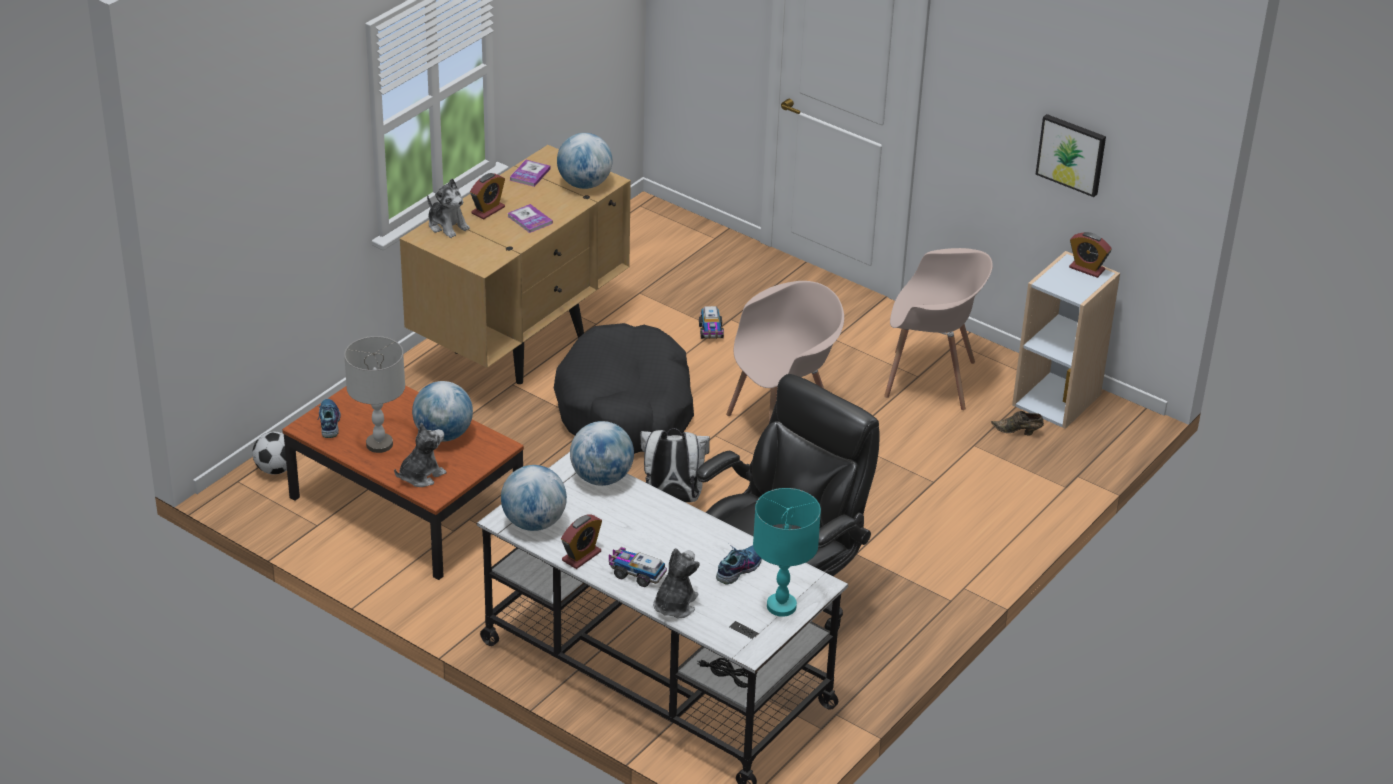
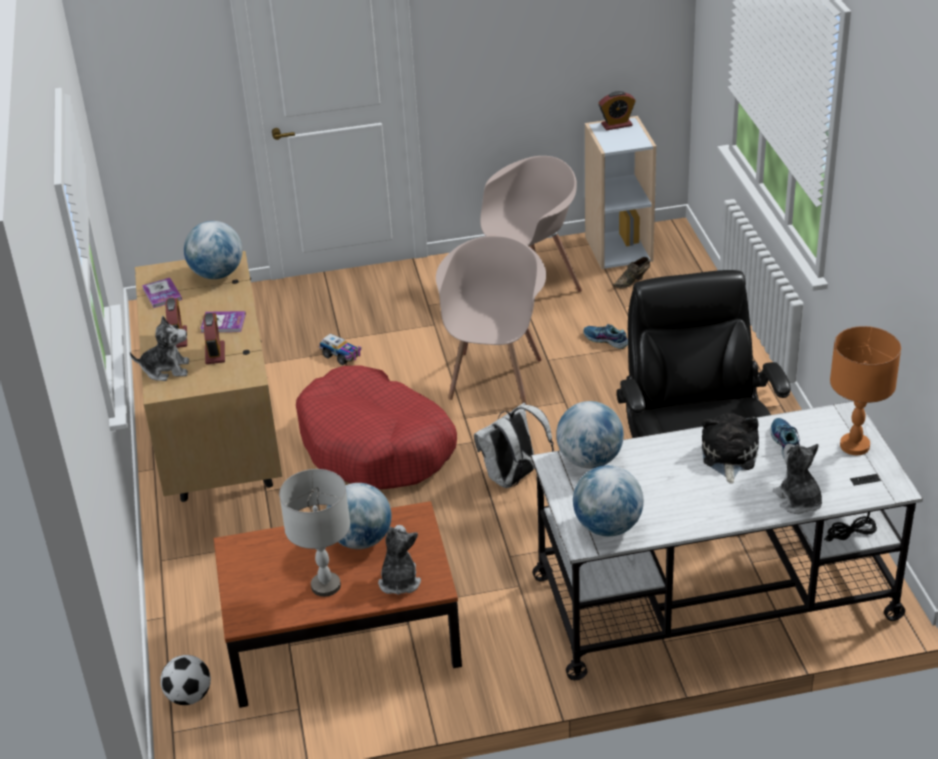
camera: 45 degrees left, 0 degrees up
shoe [317,399,341,438] -> shoe moved to [583,324,628,349]
black dog bed [554,323,694,454] -> red dog bed [296,365,457,489]
alarm clock [561,514,602,569] -> alarm clock moved to [204,313,225,364]
toy truck [609,547,667,587] -> none
turquoise table lamp [753,488,821,617] -> orange table lamp [830,326,901,455]
picture [1035,114,1106,197] -> none
none -> plush toy [702,413,759,484]

